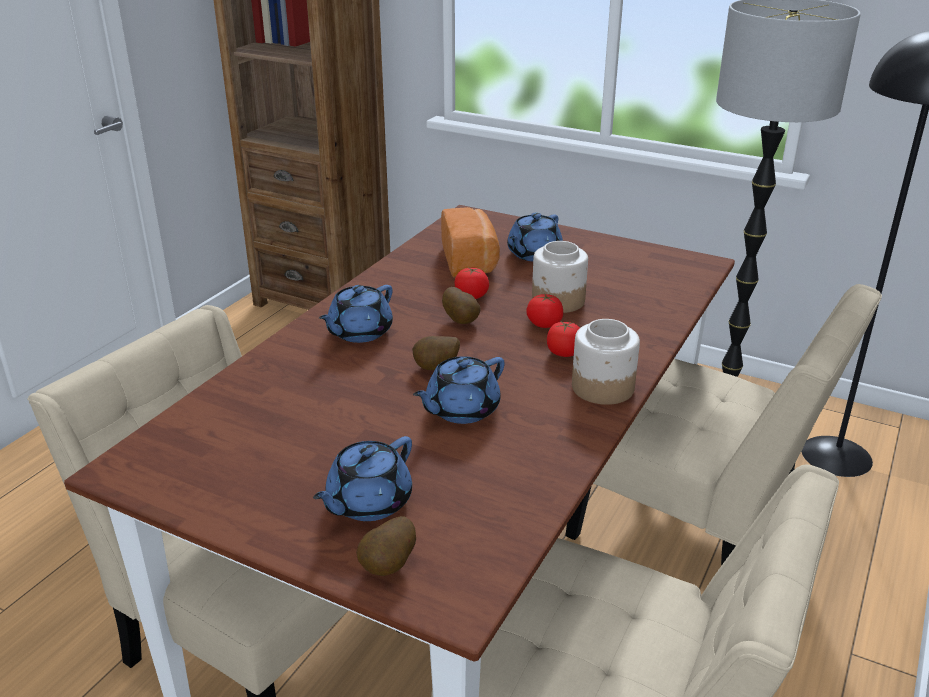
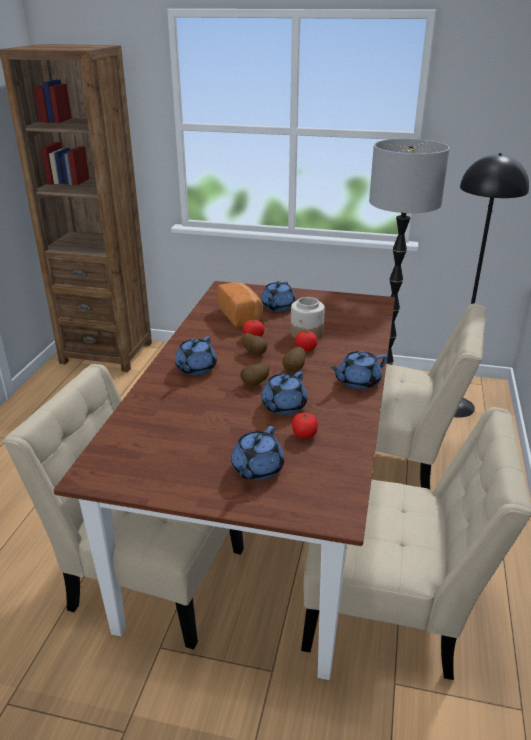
camera: 15 degrees left, 0 degrees up
potato [356,516,416,576] -> potato moved to [283,347,306,372]
tomato [547,321,580,357] -> tomato moved to [292,412,318,439]
jar [572,319,640,405] -> blue teapot [330,351,387,389]

